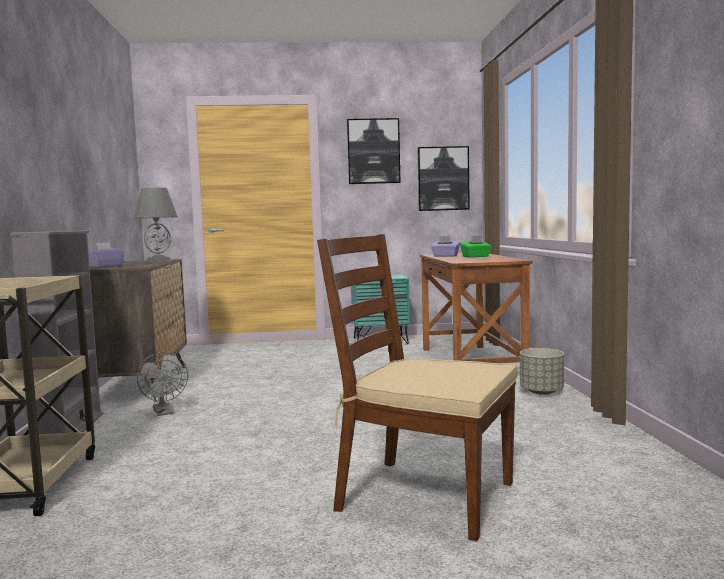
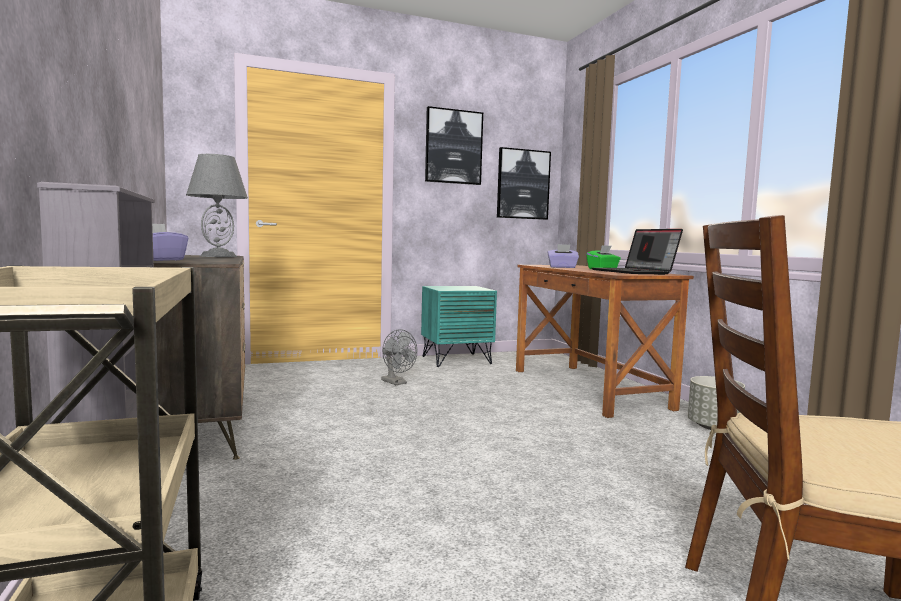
camera: 15 degrees left, 0 degrees up
grey fan [137,352,188,416] -> grey fan moved to [381,329,417,385]
none -> laptop [592,229,683,275]

